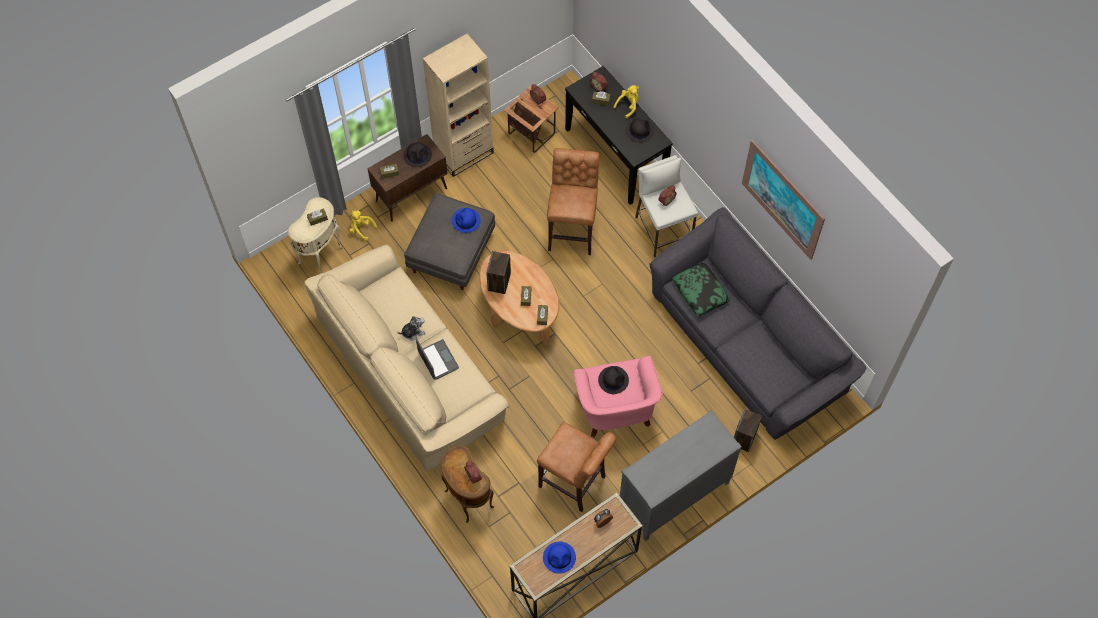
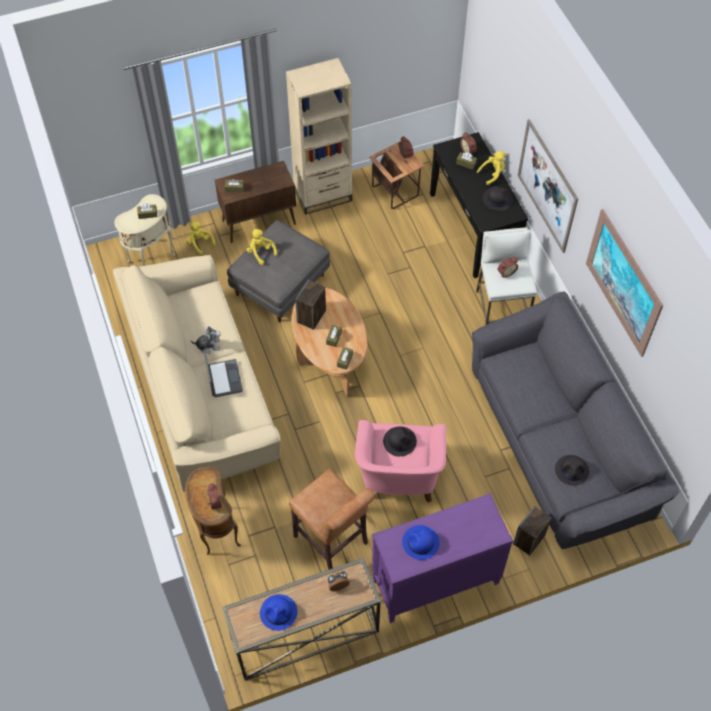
camera: 15 degrees right, 5 degrees down
black hat [403,142,432,167] -> black hat moved to [555,455,589,486]
blue hat [452,208,481,233] -> blue hat moved to [402,525,440,560]
brown stool [547,148,600,255] -> none
grey dresser [620,410,742,541] -> purple dresser [371,493,513,623]
pillow [672,262,730,317] -> none
none -> yellow plush toy [246,228,277,265]
none -> picture [518,119,578,253]

